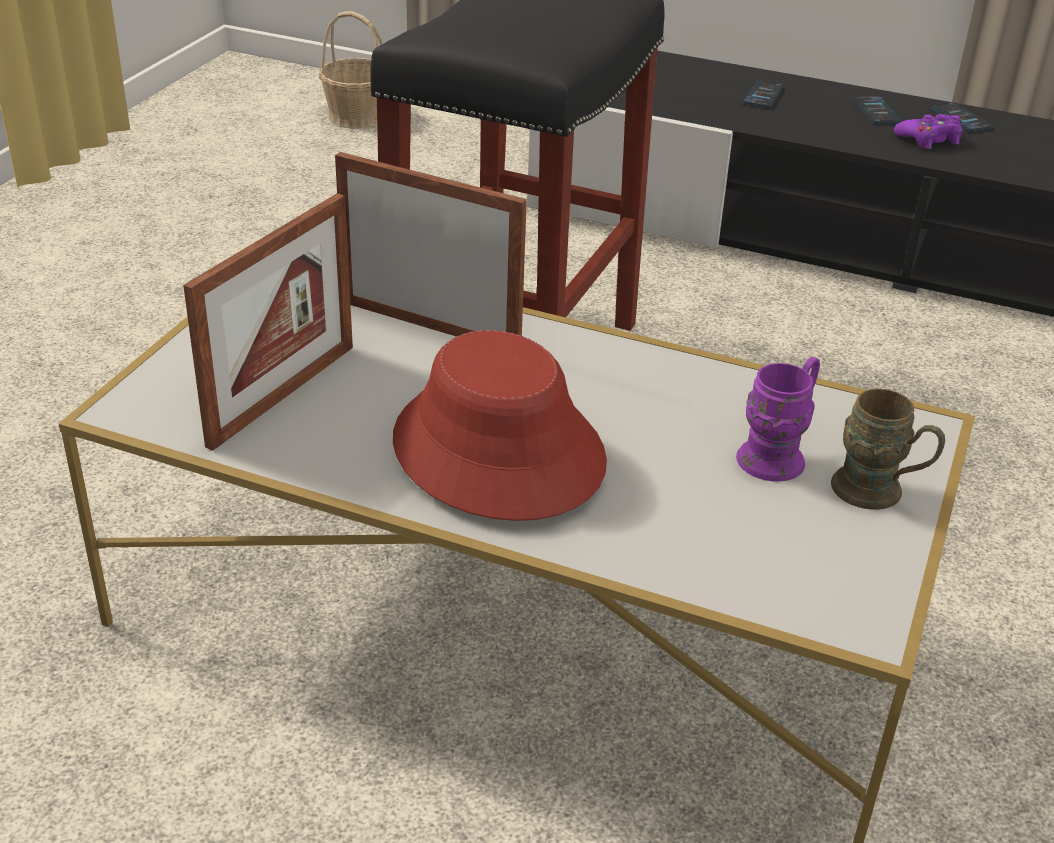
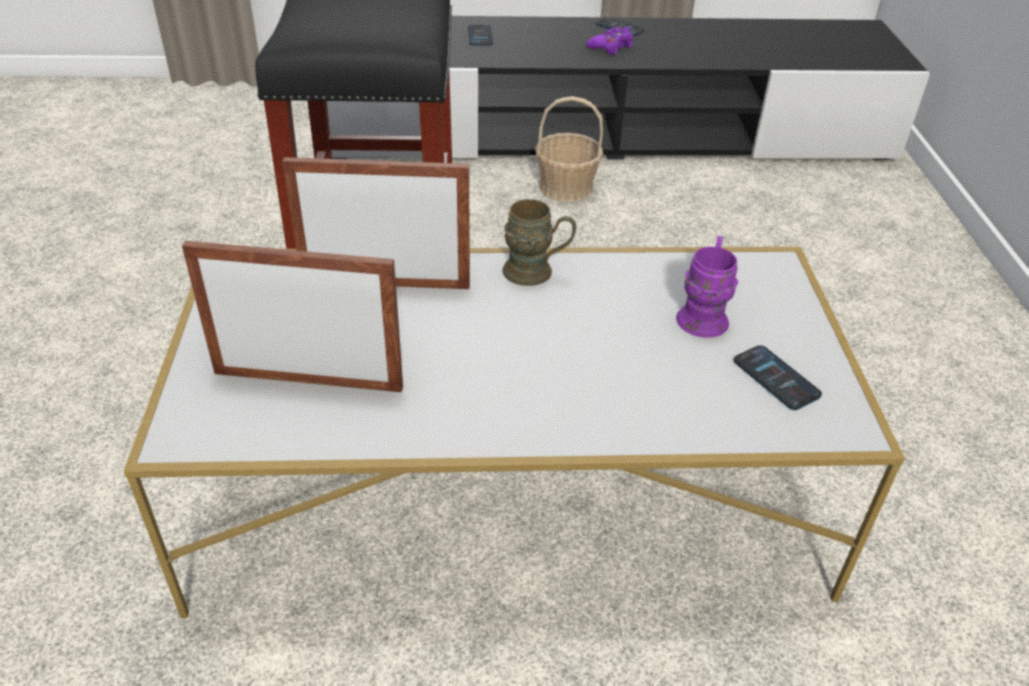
camera: 25 degrees left, 5 degrees up
picture frame [183,193,353,451] -> picture frame turned 90 degrees counterclockwise [182,241,403,392]
basket [319,11,383,129] -> basket moved to [535,96,603,202]
red hat [393,330,607,521] -> none
brown mug [831,389,945,510] -> brown mug moved to [502,199,576,286]
phone [853,96,902,124] -> phone moved to [734,345,822,410]

